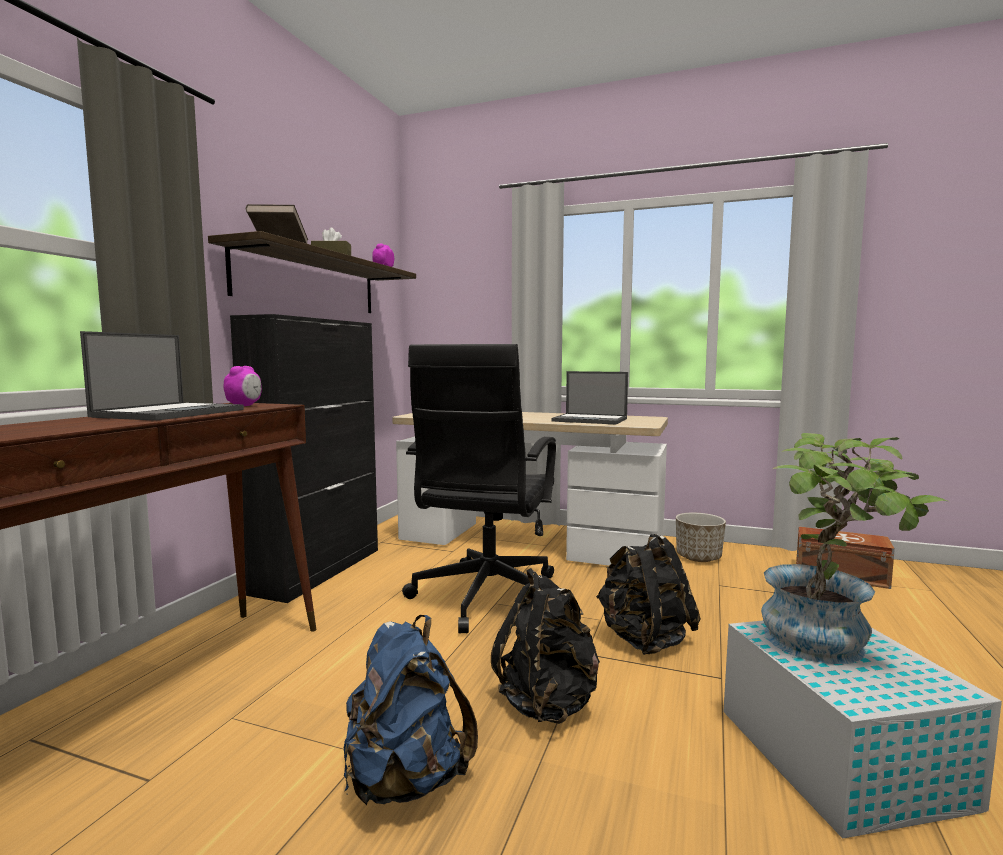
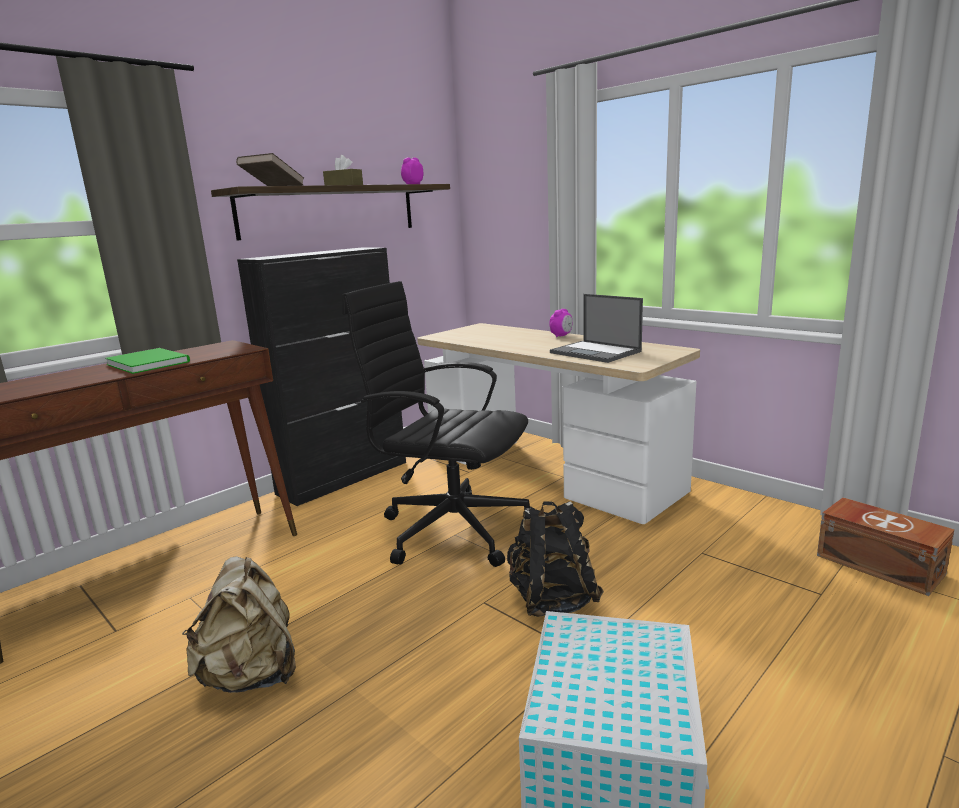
camera: 25 degrees right, 10 degrees up
laptop [80,331,244,421] -> green book [105,348,190,374]
alarm clock [224,366,262,406] -> alarm clock moved to [550,309,572,337]
blue backpack [344,615,478,805] -> beige backpack [182,556,296,693]
black office chair [402,344,556,634] -> black office chair turned 75 degrees clockwise [342,281,534,567]
black backpack [491,568,600,724] -> none
planter [676,513,726,562] -> none
potted plant [761,433,947,664] -> none

